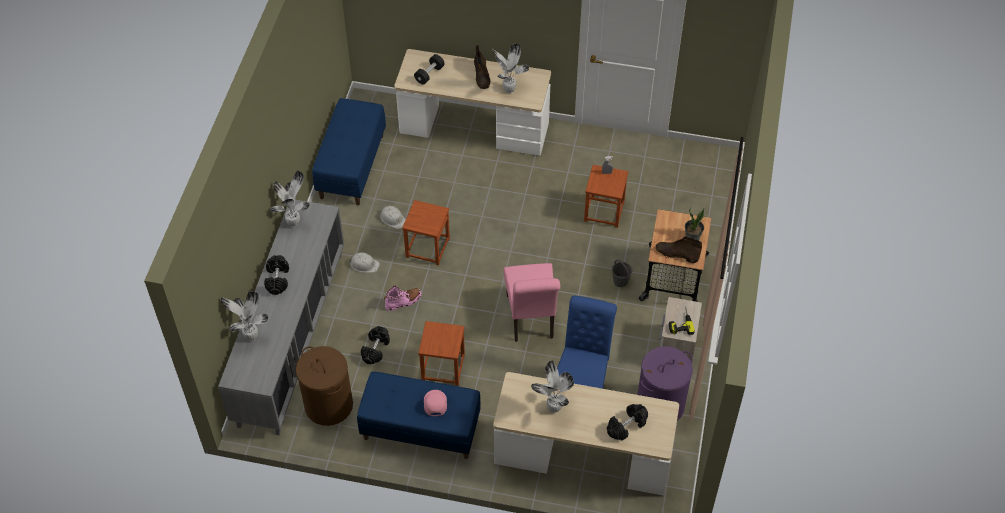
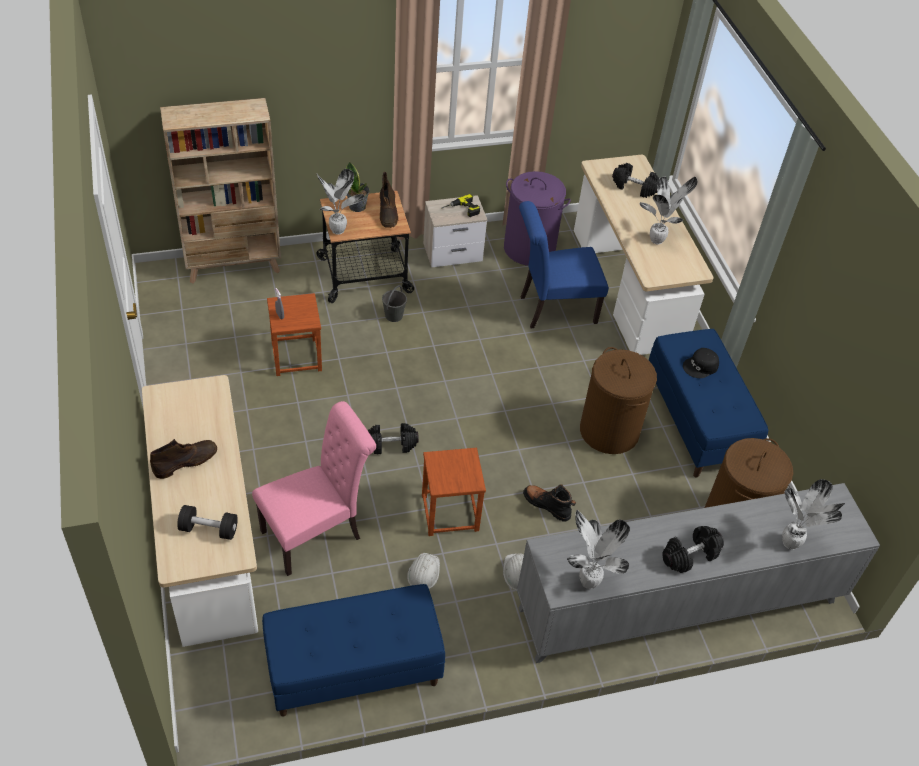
camera: 120 degrees left, 5 degrees down
black dumbbell [361,326,390,364] -> black dumbbell moved to [368,423,419,454]
pink boot [383,285,422,311] -> black boot [523,484,576,521]
brown stool [418,321,465,386] -> brown laundry basket [580,347,657,454]
pink cap [424,390,447,416] -> black cap [683,348,719,378]
potted plant [492,43,529,93] -> potted plant moved to [317,169,364,235]
pink chair [504,263,560,342] -> pink chair moved to [252,401,376,576]
none -> beige bookcase [160,98,281,284]

